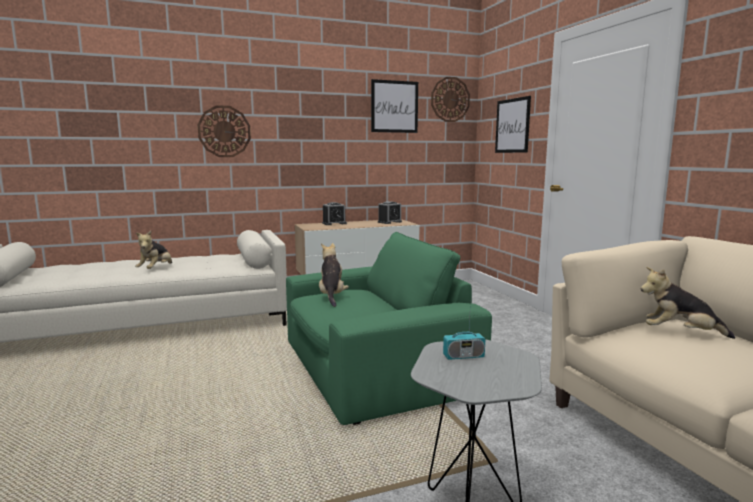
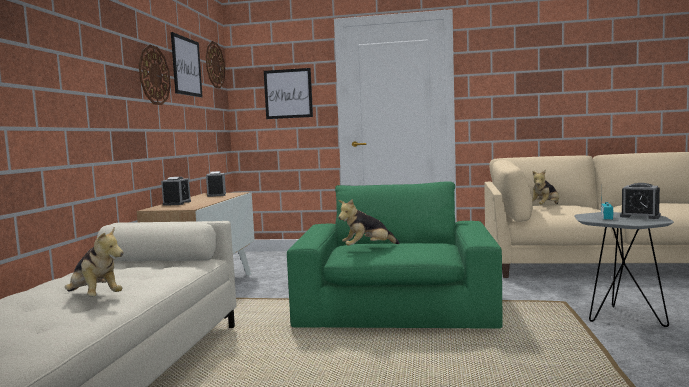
camera: 60 degrees left, 5 degrees down
wall clock [198,105,251,157] -> wall clock moved to [139,44,171,105]
plush toy [319,243,349,307] -> plush toy turned 45 degrees counterclockwise [338,199,400,246]
none -> alarm clock [620,183,661,219]

